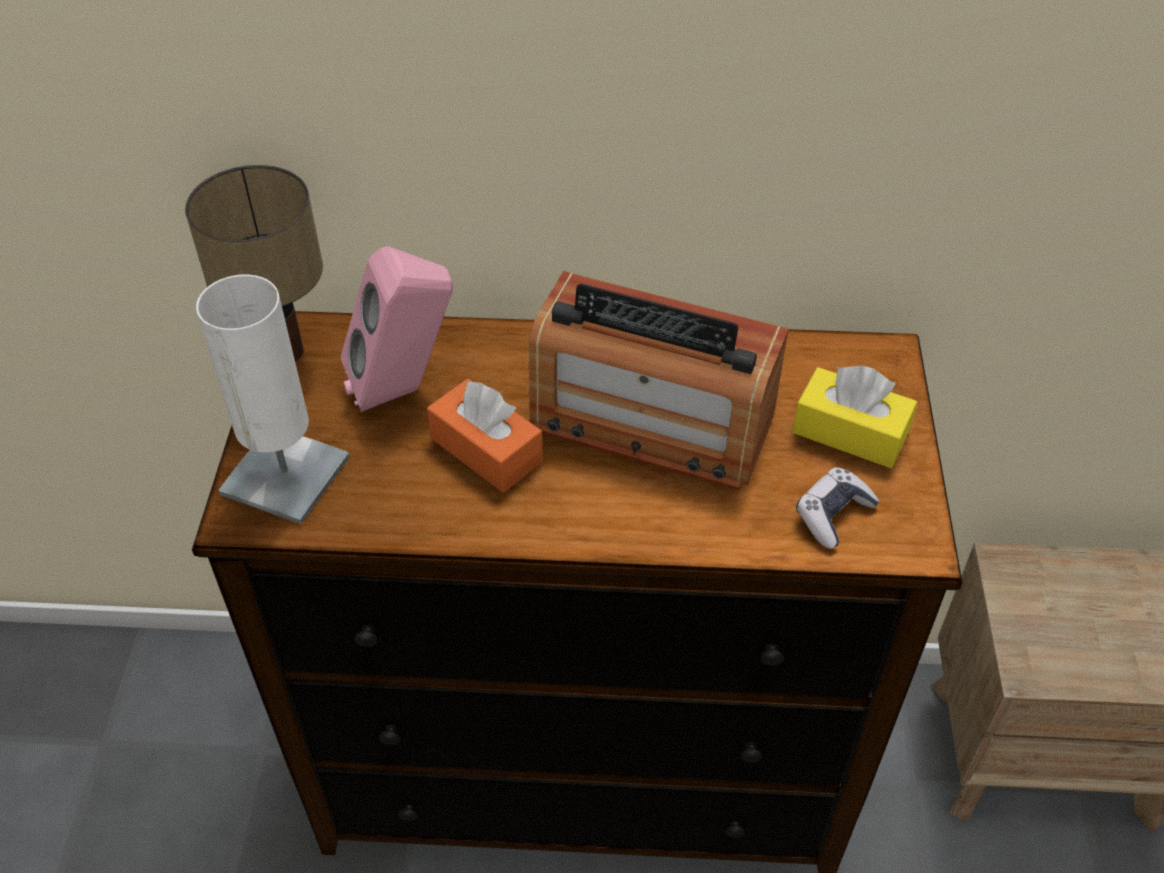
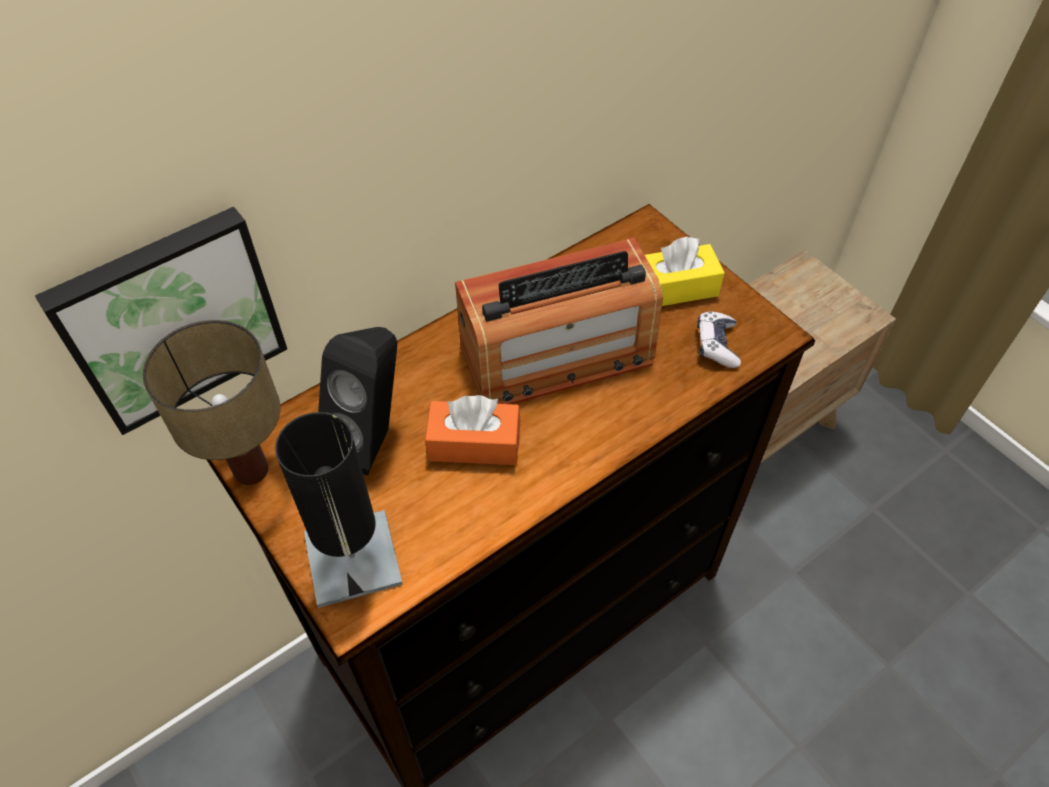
camera: 40 degrees left, 5 degrees up
white table lamp [196,274,350,524] -> black table lamp [275,412,403,608]
pink speaker [341,246,453,412] -> black speaker [318,327,397,475]
none -> picture [35,207,287,435]

